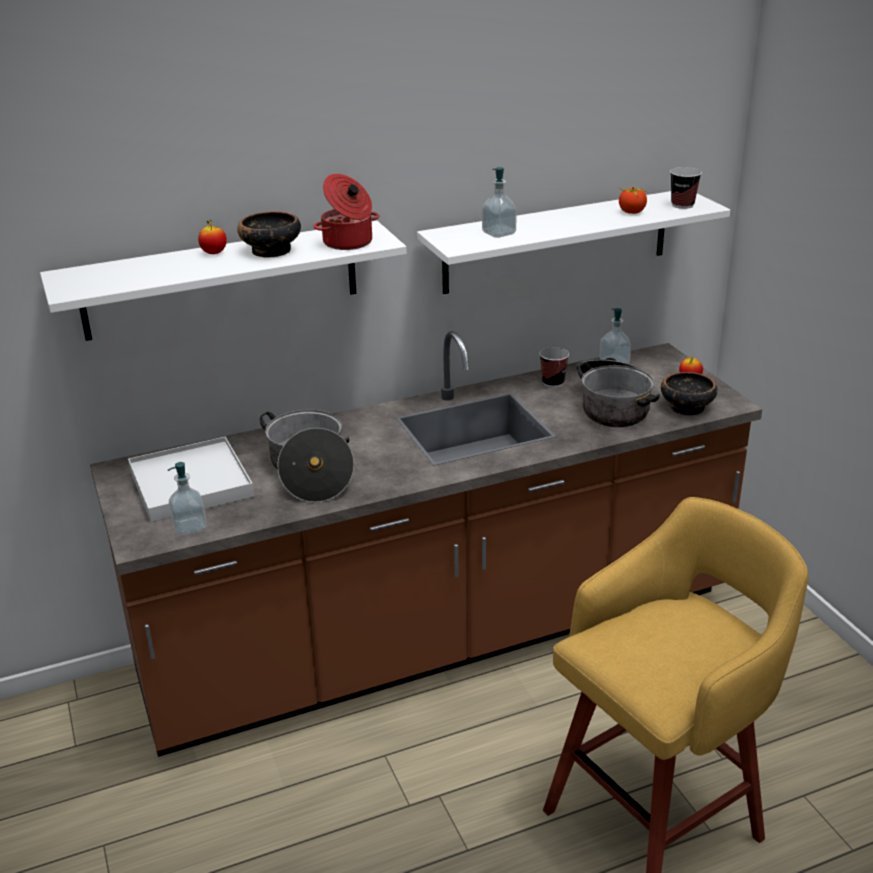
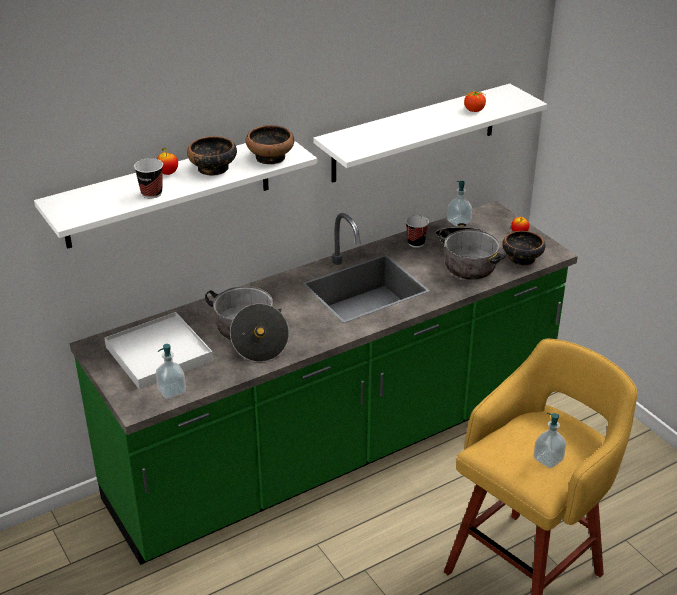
camera: 10 degrees left, 5 degrees up
brown counter [90,331,762,757] -> green counter [70,201,578,565]
cooking pot [314,174,379,250] -> bowl [246,125,294,164]
soap dispenser [482,167,517,238] -> soap dispenser moved to [533,413,567,468]
cup [670,167,702,209] -> cup moved to [134,158,163,198]

